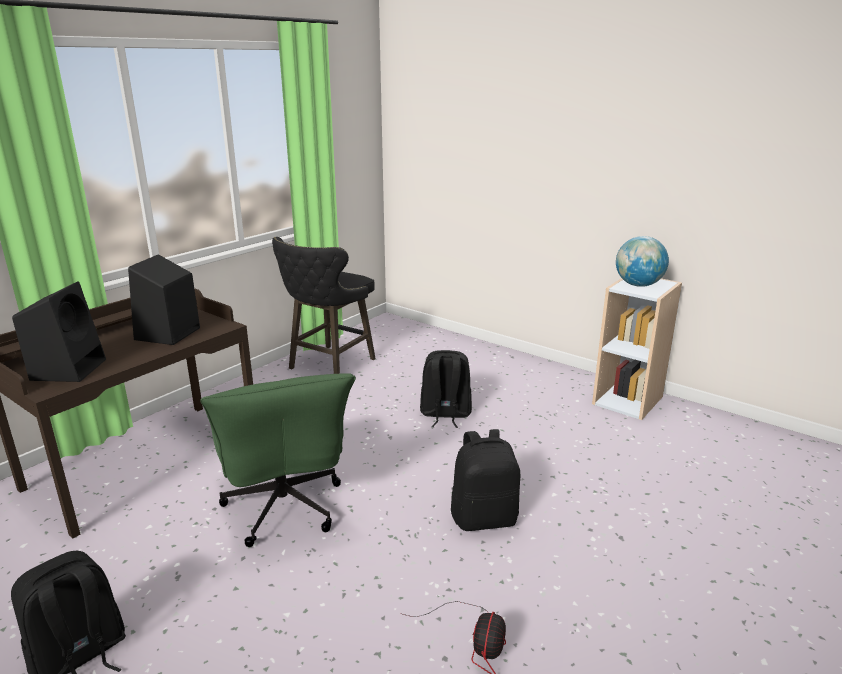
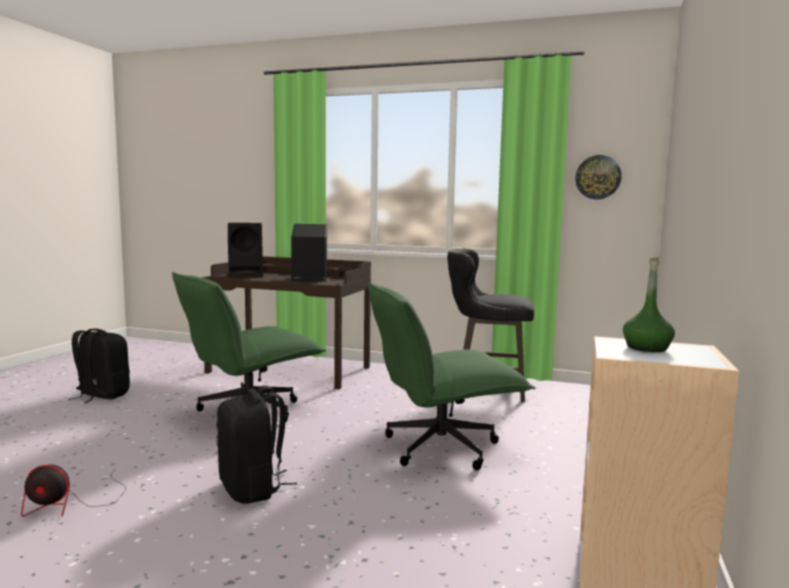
camera: 70 degrees right, 15 degrees down
black backpack [420,350,472,428] -> green office chair [368,282,536,470]
globe [616,236,669,287] -> green bottle [623,258,675,352]
none -> wall clock [575,155,622,199]

